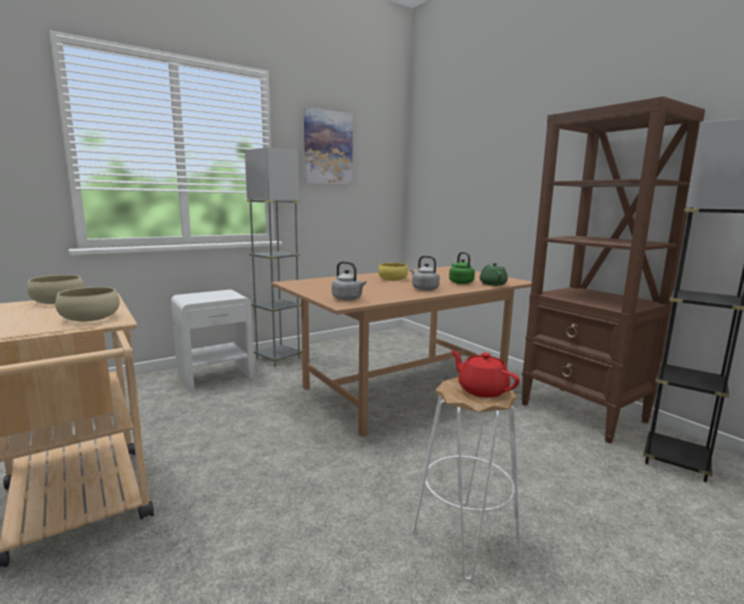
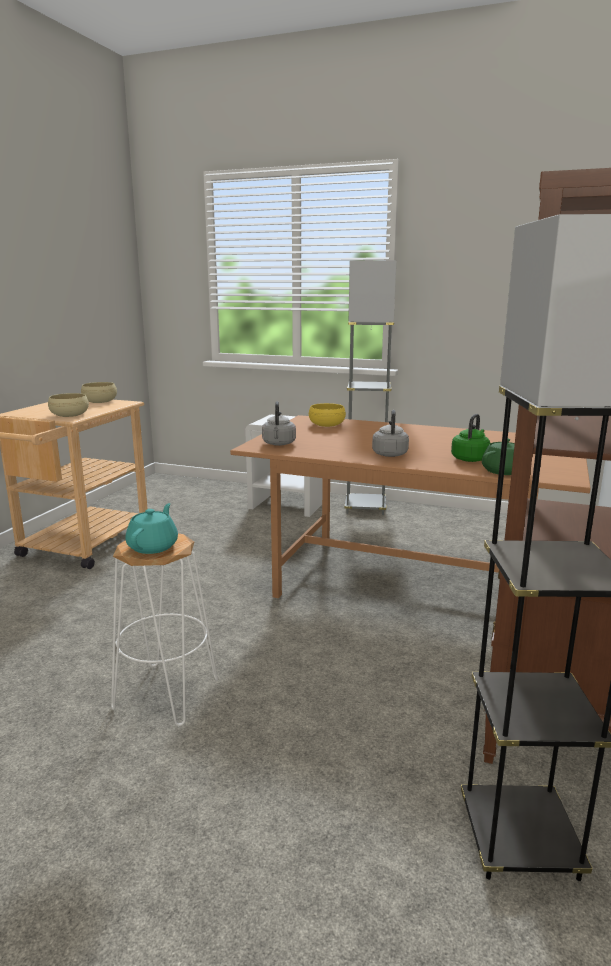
camera: 55 degrees right, 5 degrees up
picture [304,107,353,185] -> none
yellow bowl [378,263,408,281] -> yellow bowl moved to [309,403,346,427]
red teapot [451,350,520,398] -> turquoise teapot [125,503,178,554]

